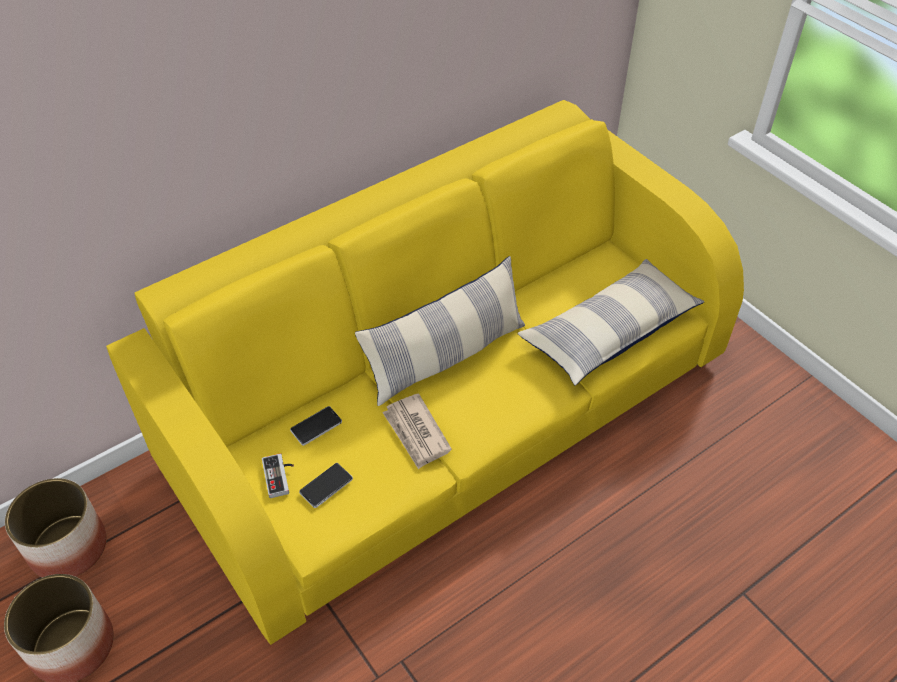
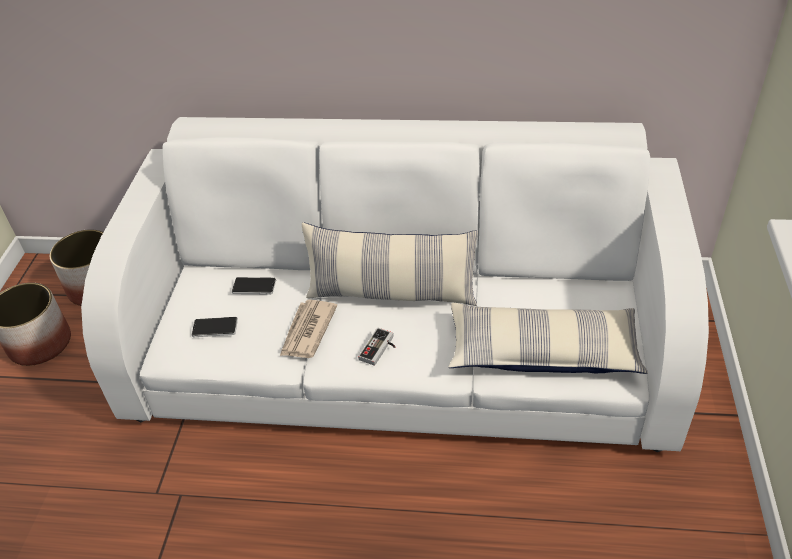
camera: 45 degrees right, 5 degrees down
yellow sofa [106,100,744,645] -> white sofa [81,117,709,452]
game controller [262,453,294,498] -> game controller moved to [358,328,395,366]

